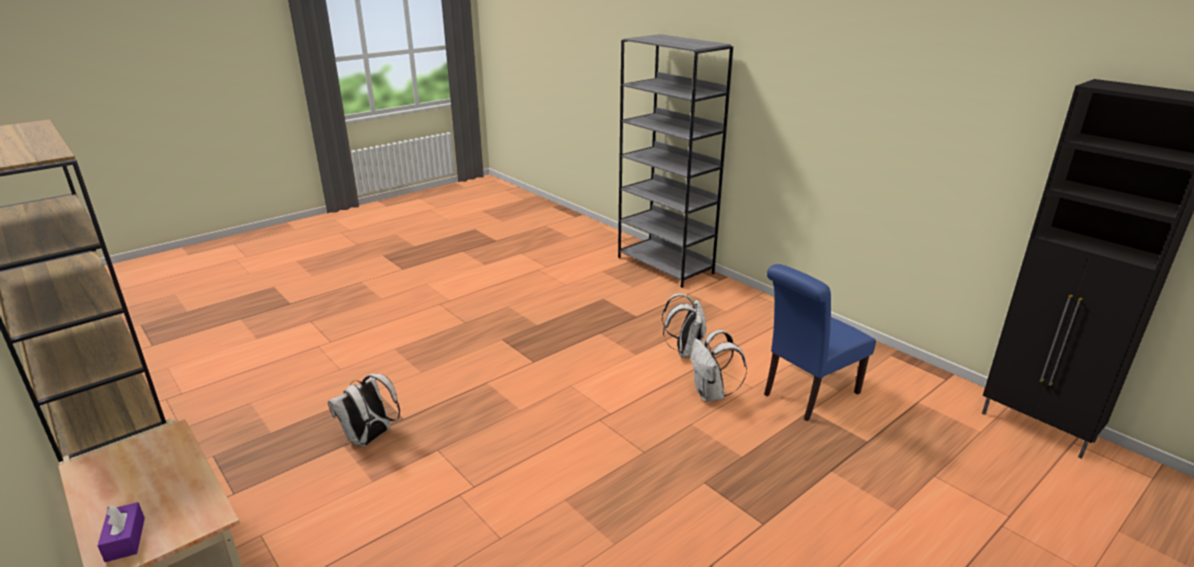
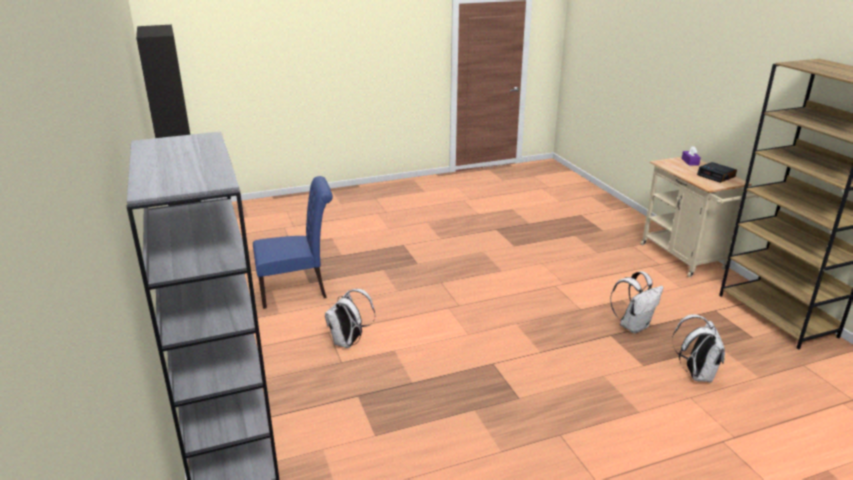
camera: 160 degrees left, 0 degrees up
white backpack [691,330,747,402] -> white backpack moved to [672,314,725,383]
none -> alarm clock [697,162,737,183]

